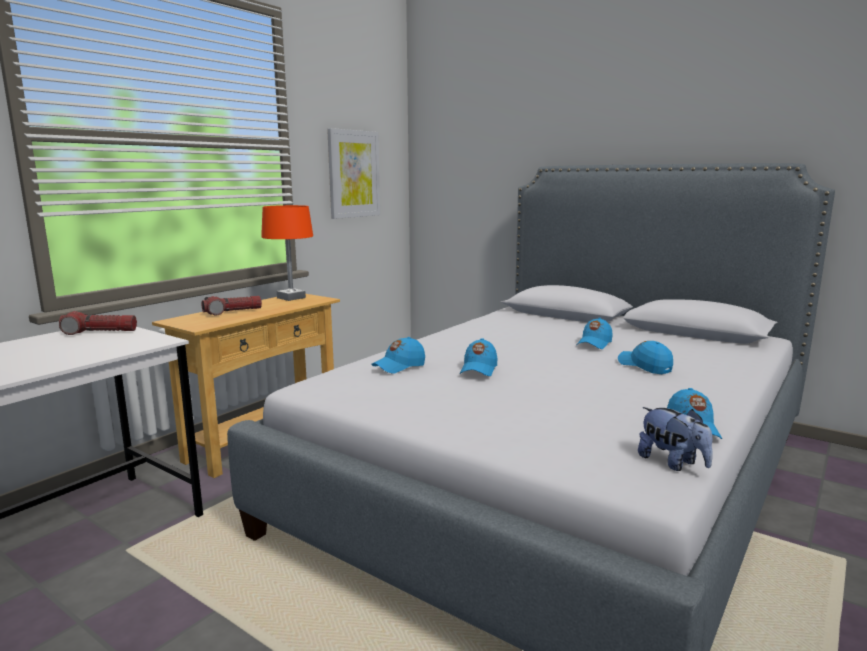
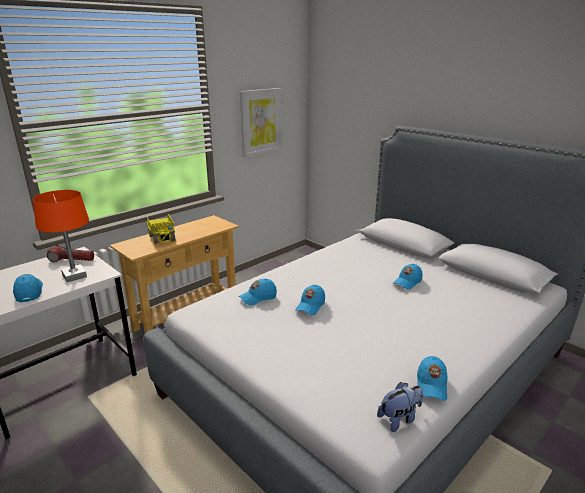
camera: 10 degrees right, 10 degrees up
flashlight [202,296,262,315] -> toy truck [147,214,175,244]
orange table lamp [261,205,313,301] -> orange table lamp moved to [33,190,89,282]
blue cap [618,341,673,374] -> blue cap moved to [13,274,43,302]
plush toy [638,407,713,471] -> plush toy turned 90 degrees counterclockwise [377,382,423,432]

